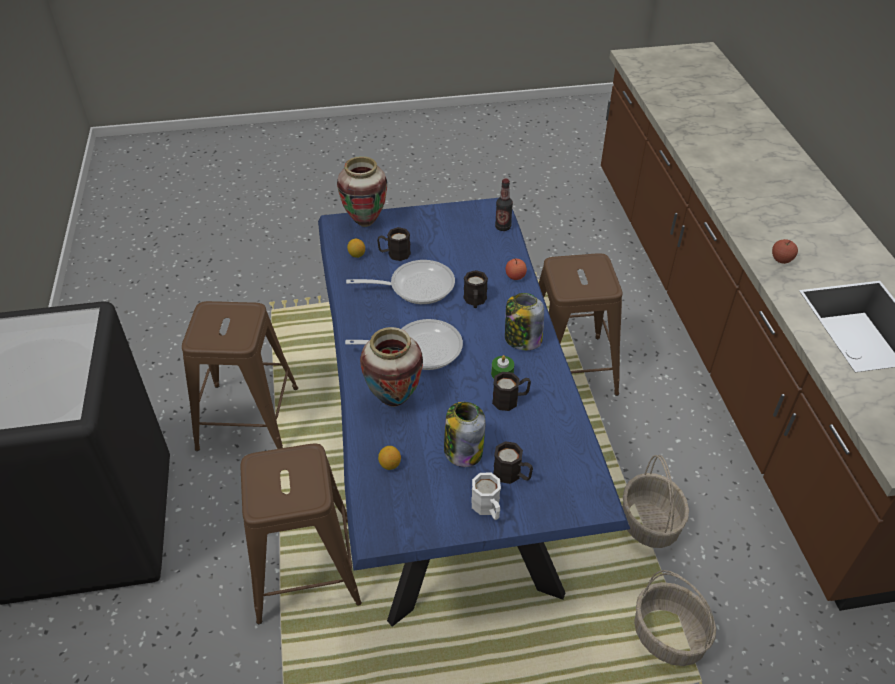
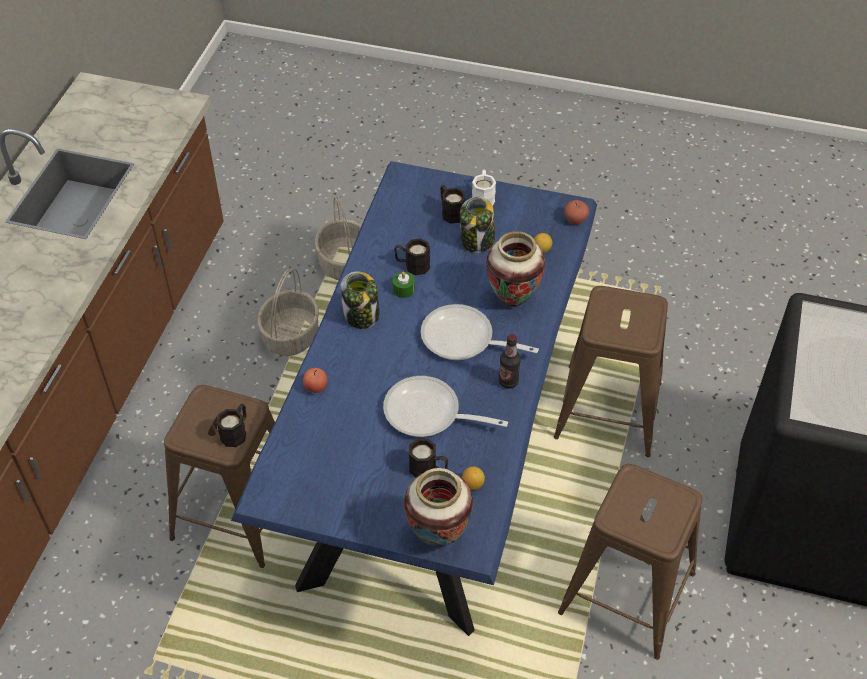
camera: 155 degrees left, 5 degrees up
black mug [463,270,488,308] -> black mug moved to [216,404,246,447]
bottle [495,179,513,231] -> bottle moved to [499,334,521,389]
apple [772,239,798,264] -> apple moved to [564,200,589,225]

